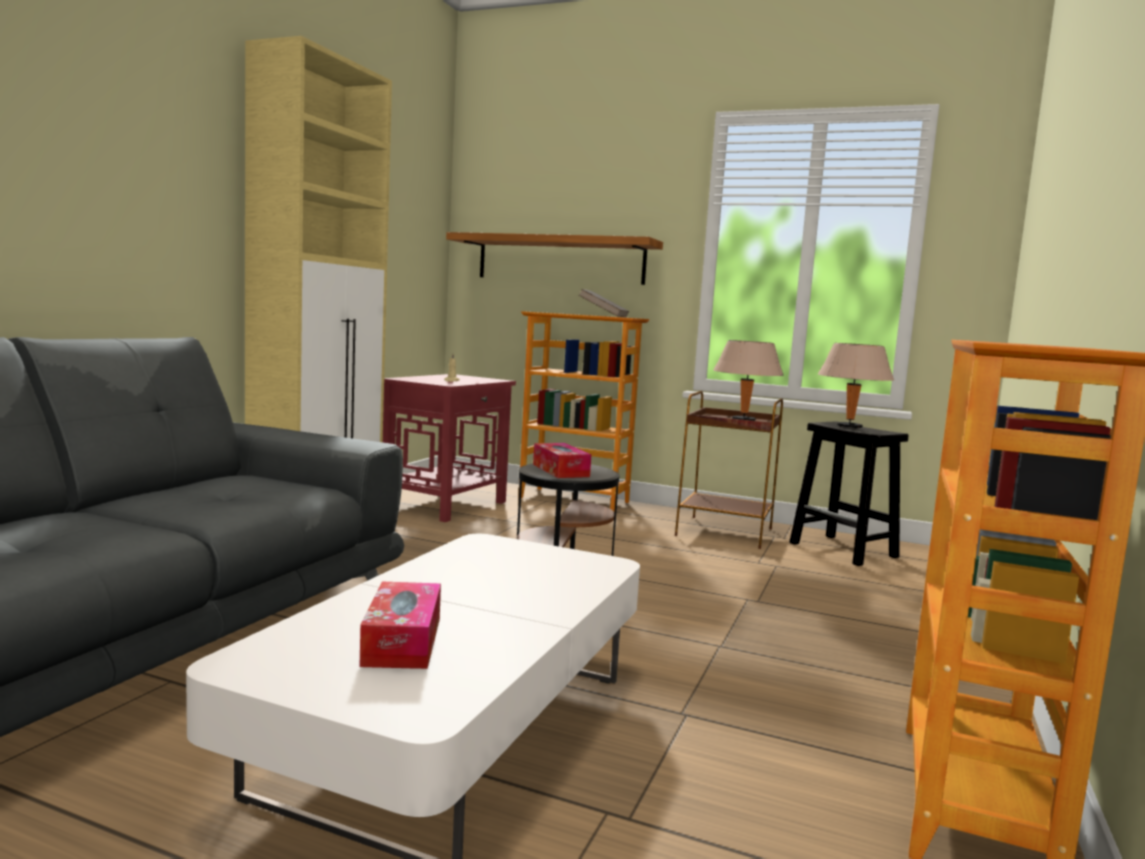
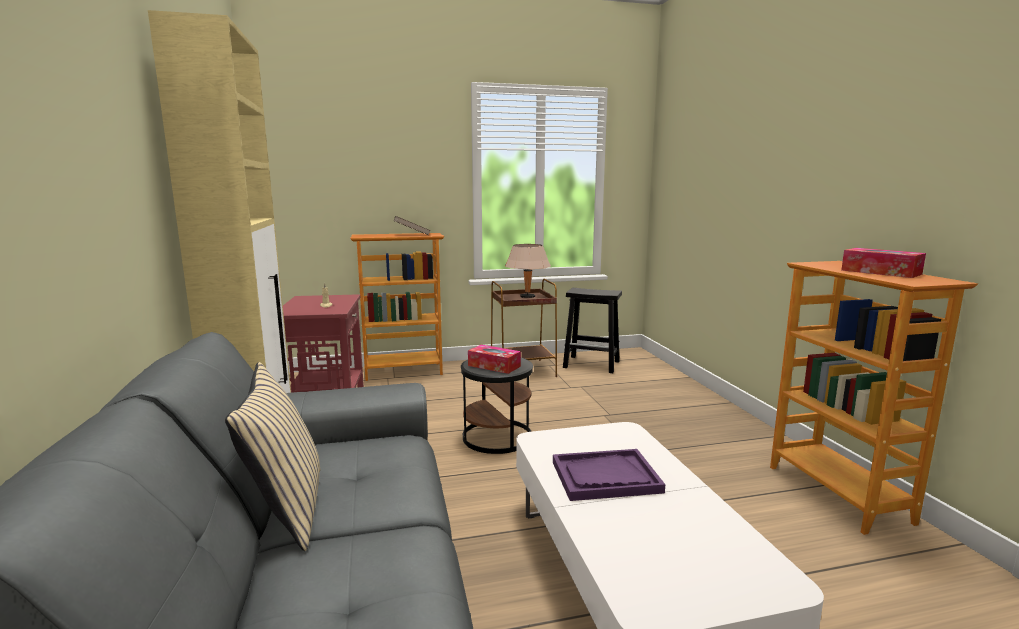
camera: 35 degrees left, 5 degrees up
tissue box [359,582,441,669] -> tissue box moved to [841,248,926,278]
shelf [446,232,663,285] -> none
beige table lamp [818,343,894,429] -> none
none -> beige pillow [225,362,321,551]
none -> purple tray [553,449,665,501]

